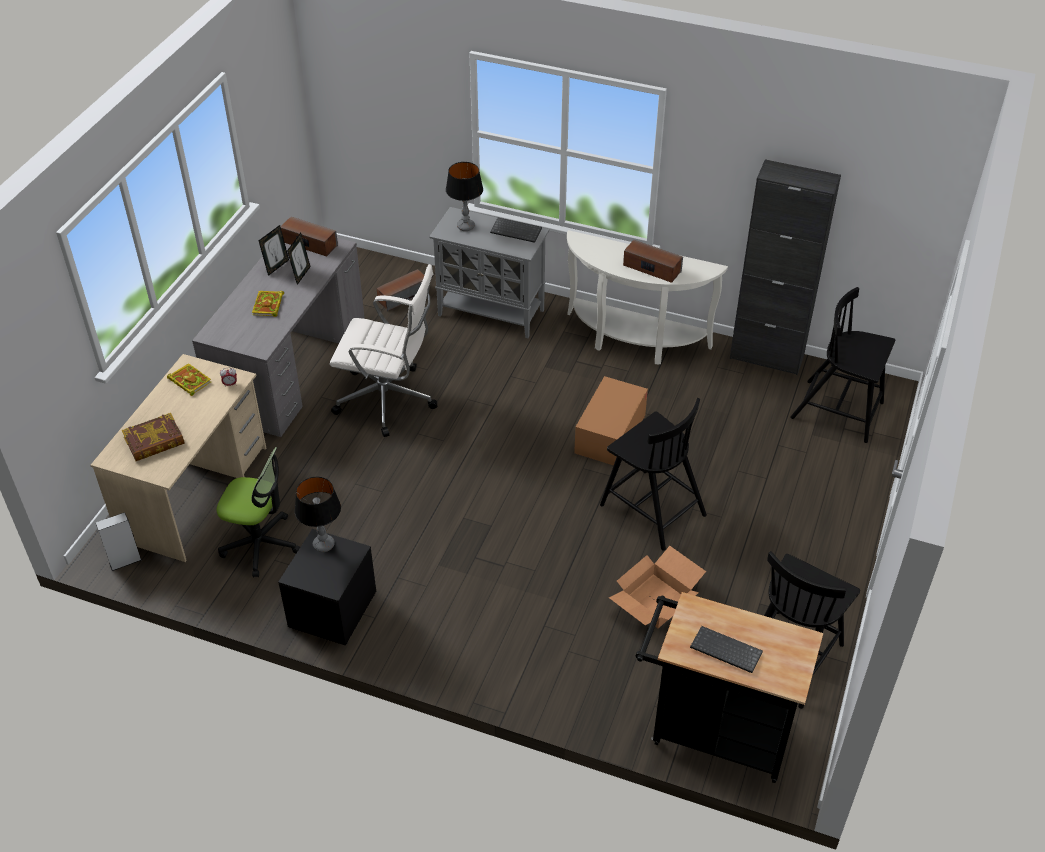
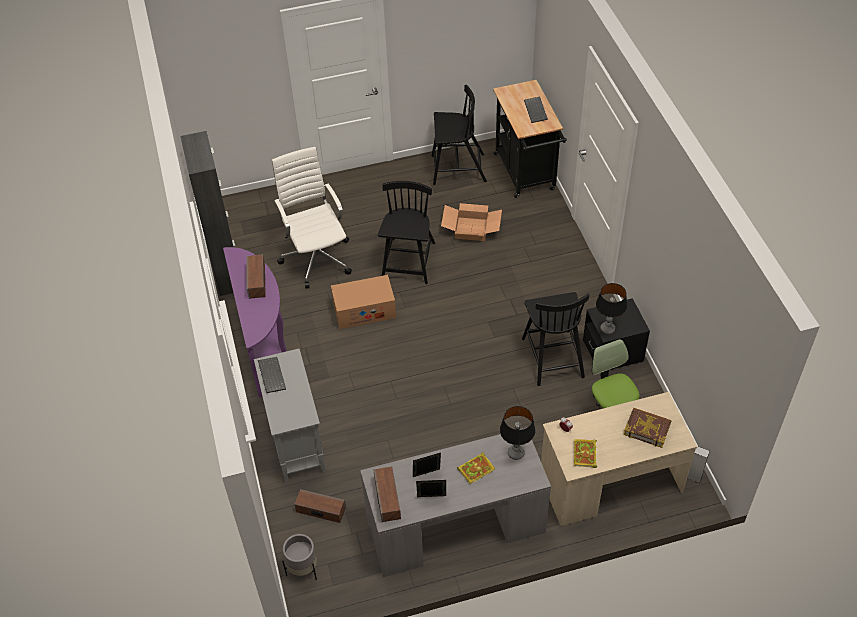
camera: 125 degrees left, 5 degrees up
white office chair [330,264,437,437] -> white office chair moved to [272,147,352,289]
table lamp [446,162,483,231] -> table lamp moved to [500,406,535,460]
white console table [567,230,728,365] -> purple console table [223,247,287,398]
black chair [790,287,895,443] -> black chair moved to [522,292,589,386]
none -> grey planter [282,534,317,580]

